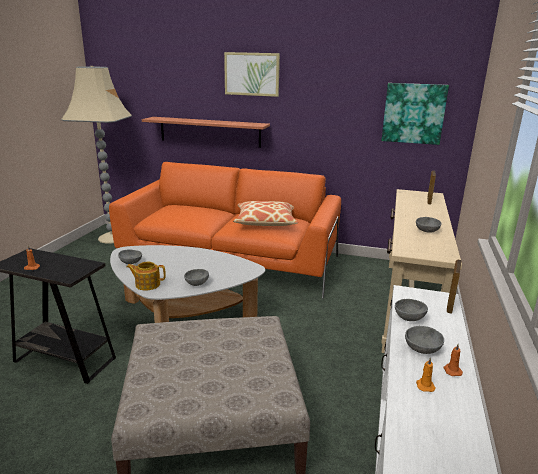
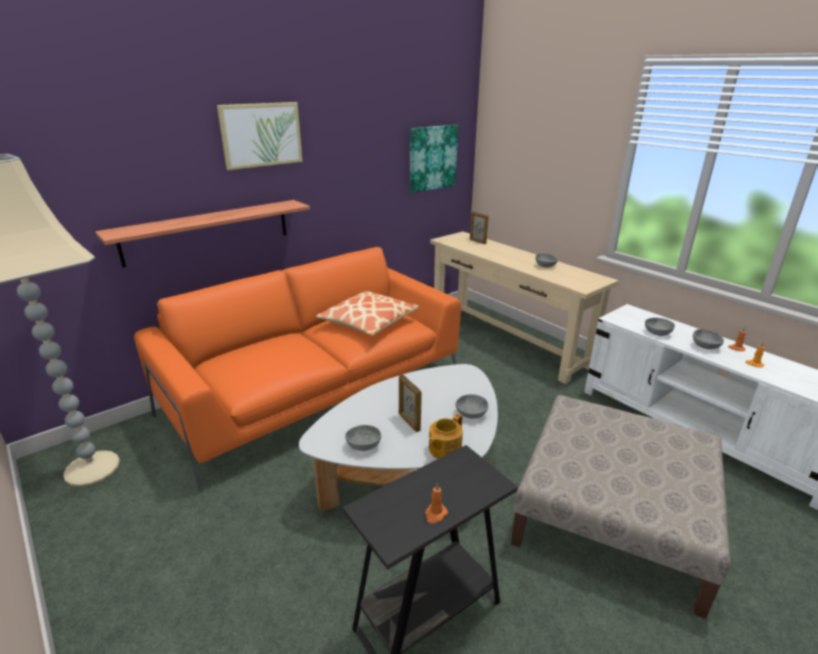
camera: 55 degrees left, 5 degrees up
picture frame [447,260,462,314] -> picture frame moved to [399,375,422,432]

